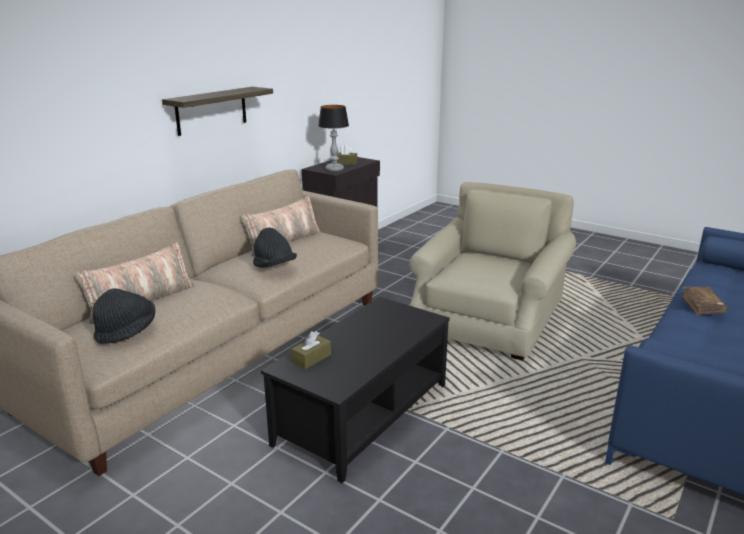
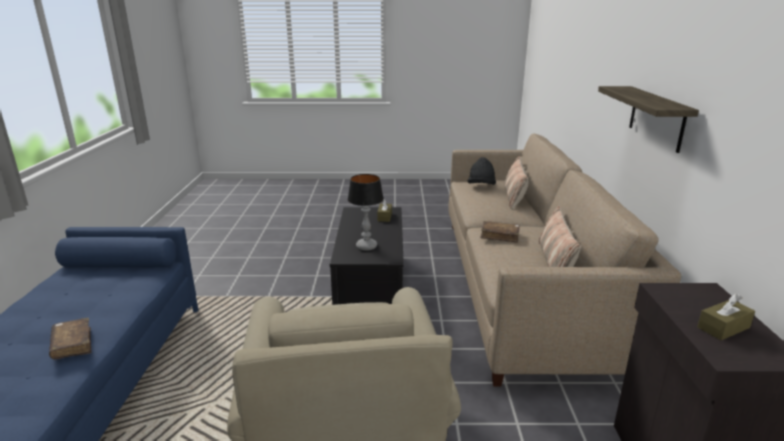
camera: 145 degrees right, 0 degrees up
black hat [253,227,297,268] -> brown book [480,221,520,243]
table lamp [318,105,349,172] -> table lamp moved to [348,174,384,251]

